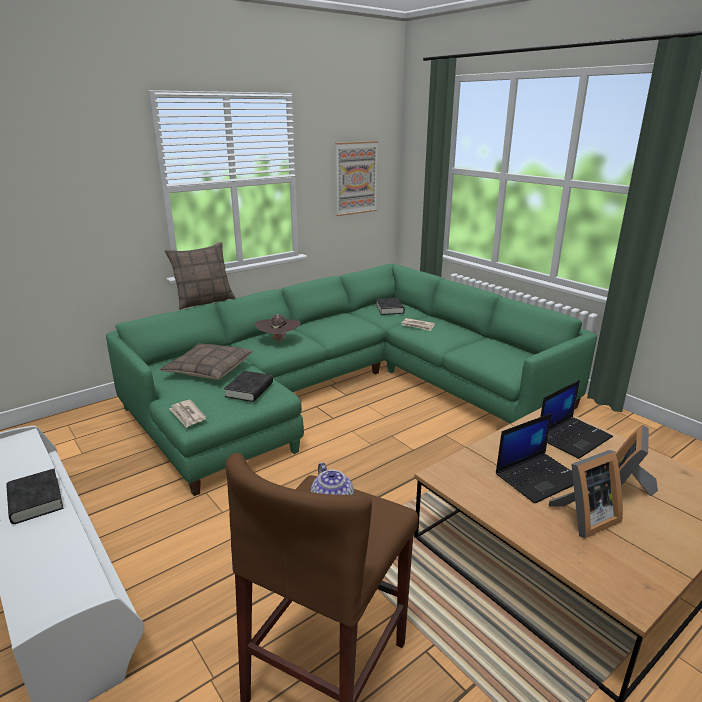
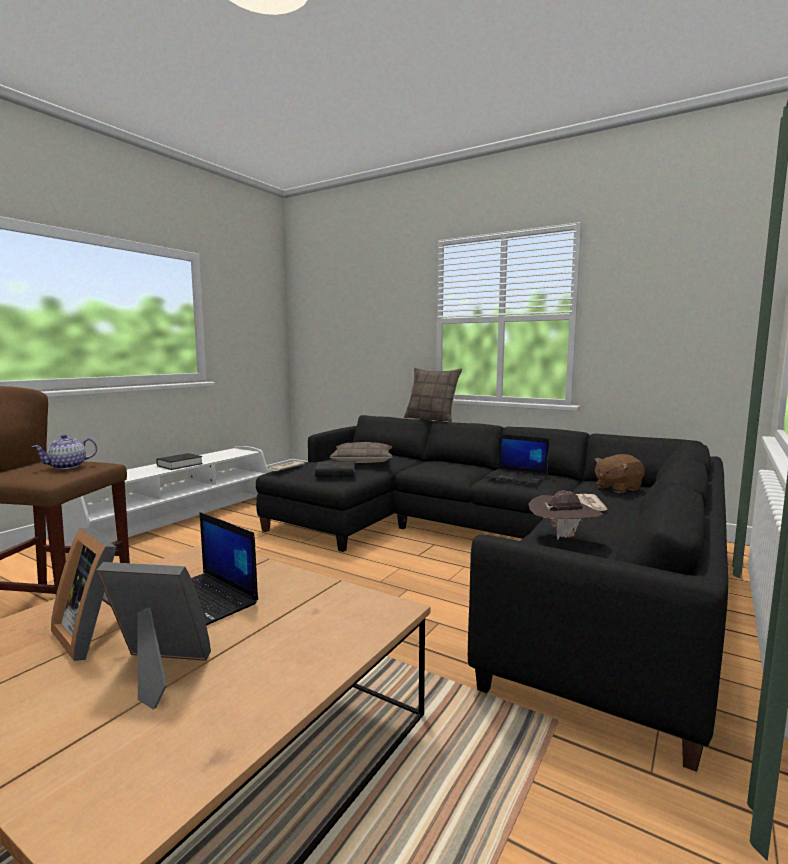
camera: 70 degrees right, 15 degrees down
green sofa [106,264,597,496] -> black sofa [256,415,728,772]
brown hat [255,314,301,342] -> brown hat moved to [529,491,603,540]
picture [335,141,378,216] -> none
black book [376,298,405,315] -> brown plush toy [595,454,645,493]
laptop [540,380,613,459] -> laptop moved to [485,434,549,484]

